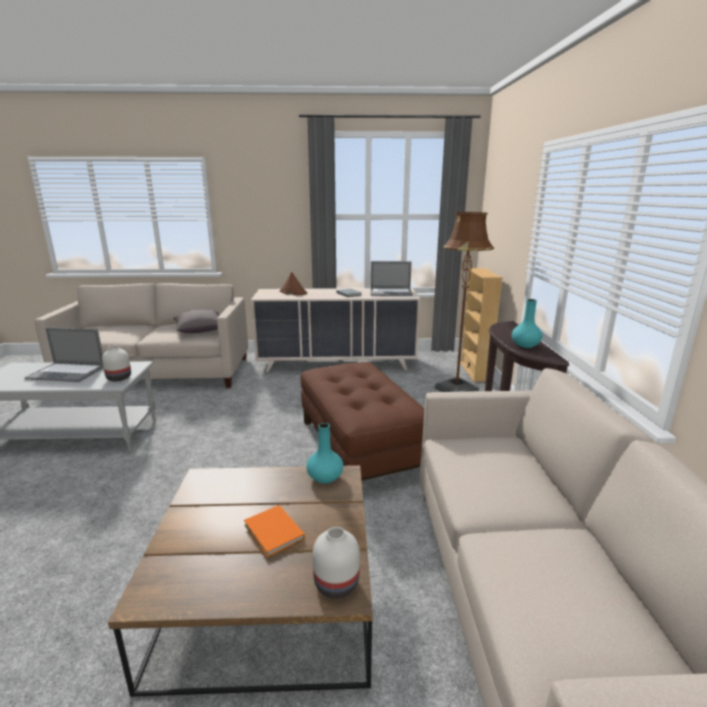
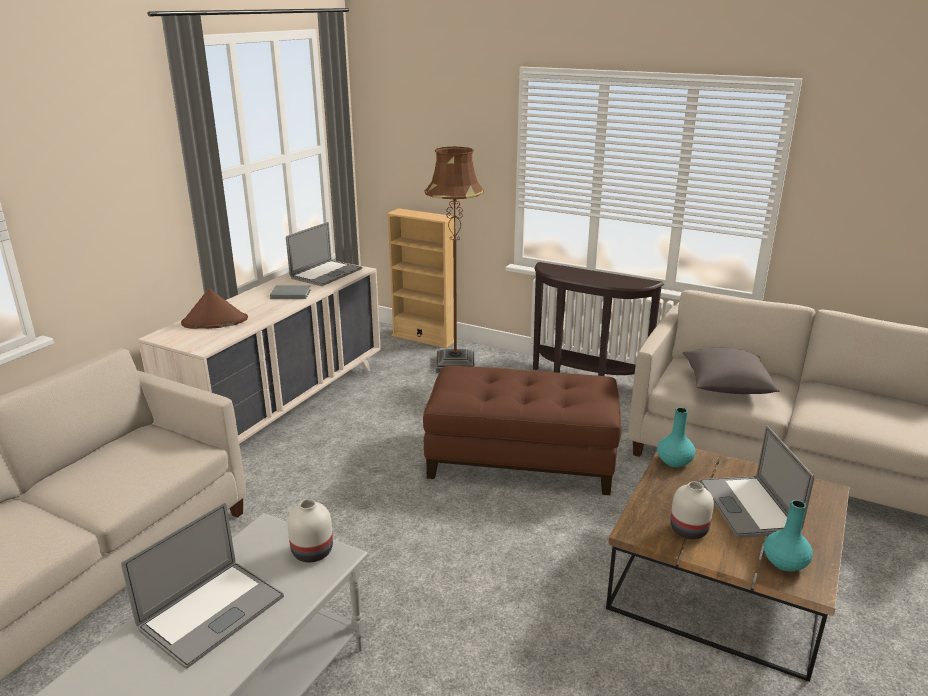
camera: 60 degrees left, 5 degrees up
grey pillow [173,309,219,333] -> grey pillow moved to [683,347,780,394]
orange book [244,505,305,557] -> laptop [700,425,814,538]
white vase [313,527,360,599] -> white vase moved to [670,481,714,539]
turquoise vase [512,299,543,348] -> turquoise vase moved to [764,500,813,572]

